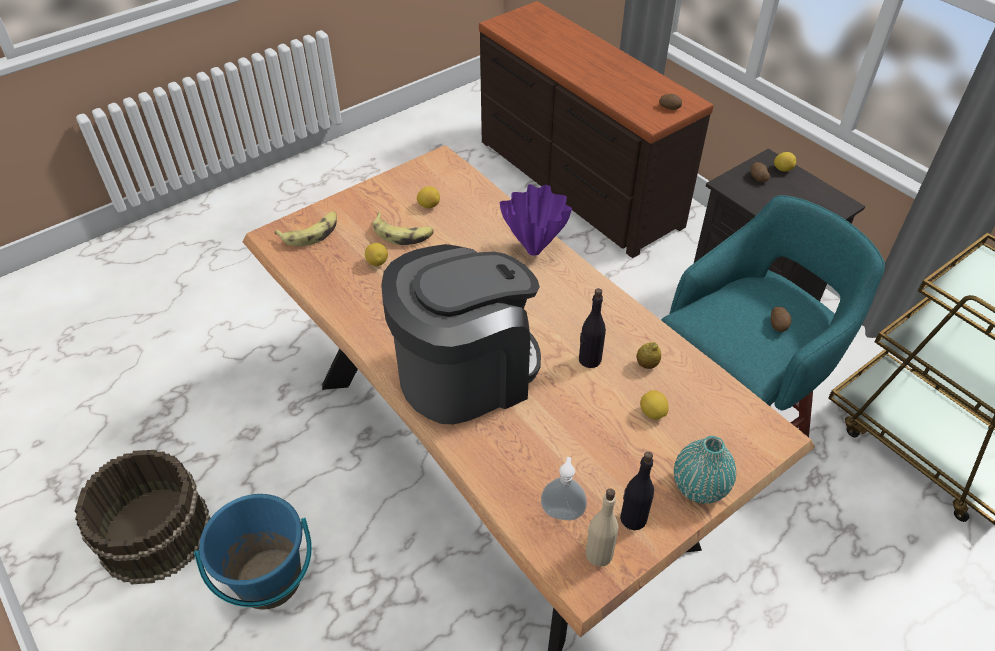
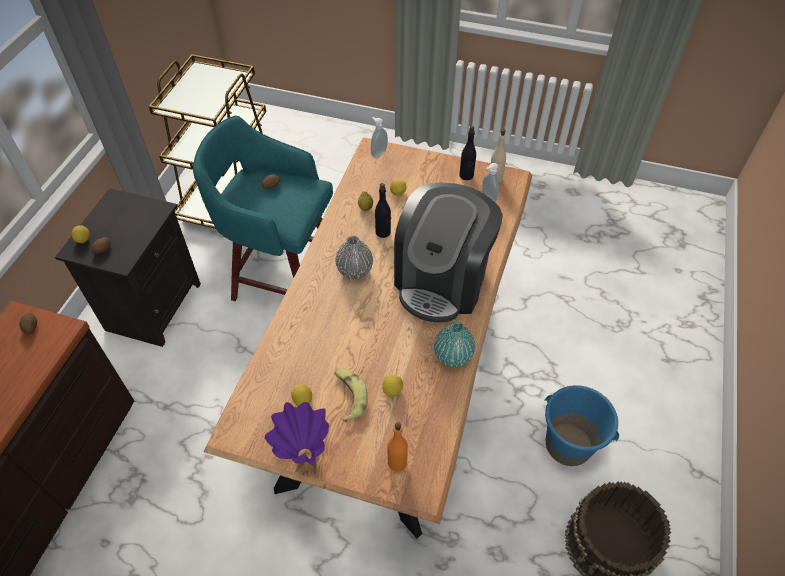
camera: 125 degrees left, 5 degrees up
banana [275,211,337,246] -> orange bottle [388,422,408,472]
coffee machine [381,244,541,424] -> coffee machine turned 90 degrees counterclockwise [394,183,503,323]
purple vase [500,184,572,256] -> purple vase moved to [265,402,329,465]
turquoise vase [674,436,736,504] -> turquoise vase moved to [434,322,475,367]
none -> grey vase [336,236,373,279]
none -> soap dispenser [371,117,388,158]

